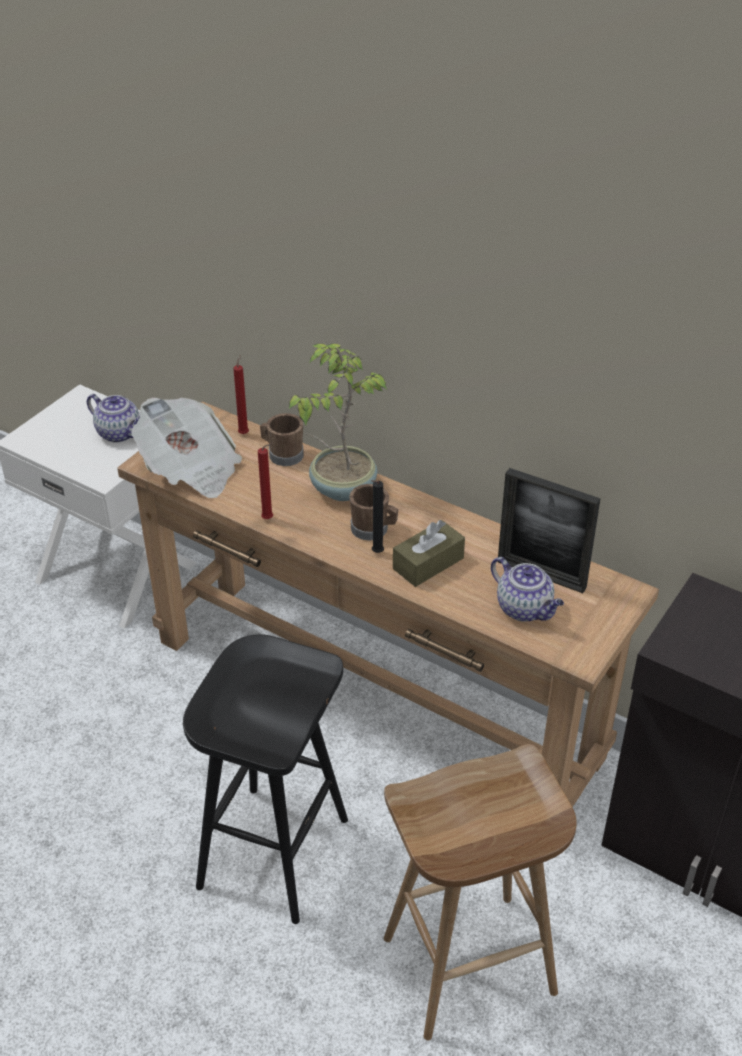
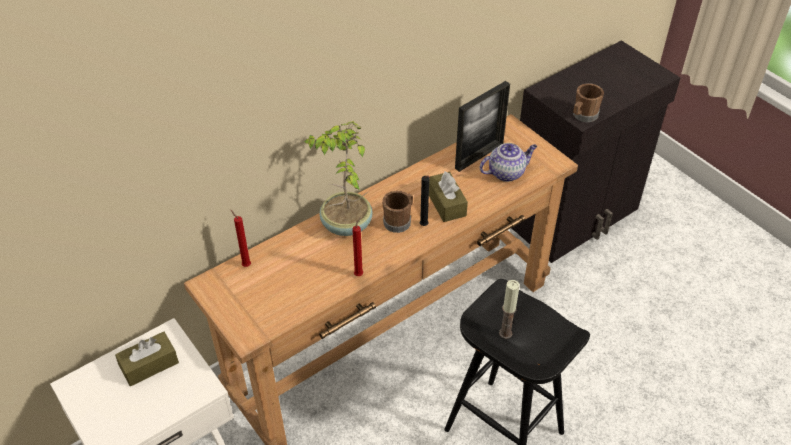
camera: 70 degrees left, 5 degrees up
teapot [87,394,140,443] -> brown tissue box [115,332,179,386]
newspaper [131,397,242,498] -> none
brown mug [260,413,304,466] -> brown mug moved to [573,83,604,122]
brown stool [384,744,577,1040] -> none
none -> candle [499,280,520,339]

